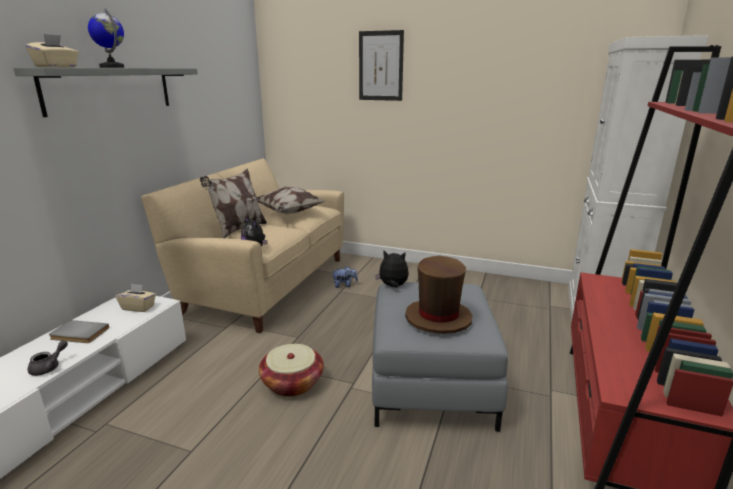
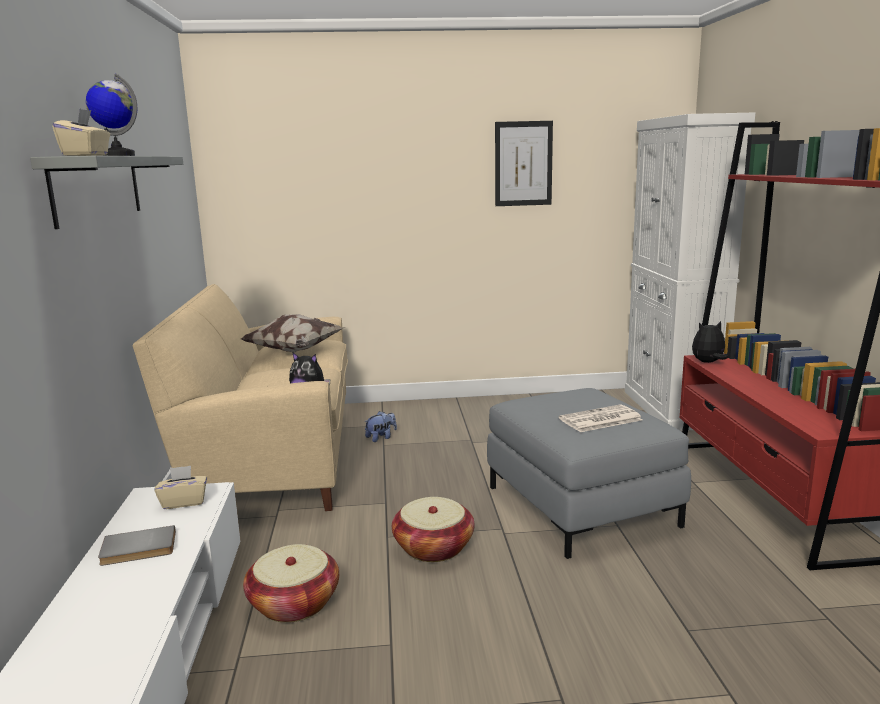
camera: 25 degrees left, 5 degrees down
grey teapot [28,340,68,376] -> none
pillow [200,169,267,238] -> none
picture [359,30,404,101] -> picture moved to [495,121,553,206]
plush toy [375,251,409,288] -> plush toy moved to [692,321,729,363]
brown hat [405,256,473,334] -> newspaper [559,404,643,432]
none -> basket [243,544,339,623]

